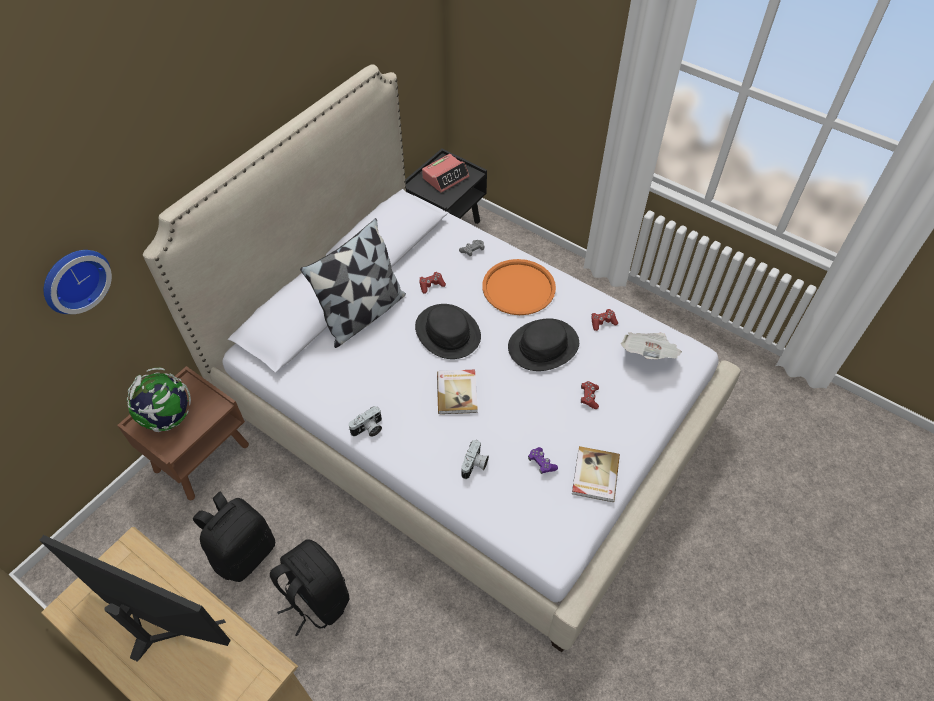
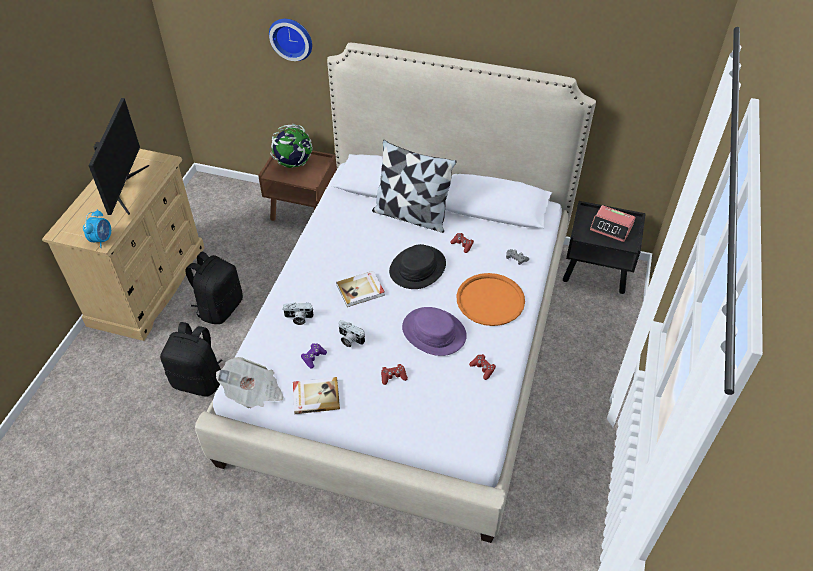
camera: 70 degrees right, 5 degrees down
black backpack [193,491,275,582] -> black backpack moved to [160,322,222,397]
camera [349,406,382,437] -> camera moved to [339,320,365,347]
black hat [508,318,579,371] -> purple hat [402,307,467,356]
newspaper [621,332,682,359] -> newspaper moved to [216,357,284,409]
none -> alarm clock [83,209,111,248]

